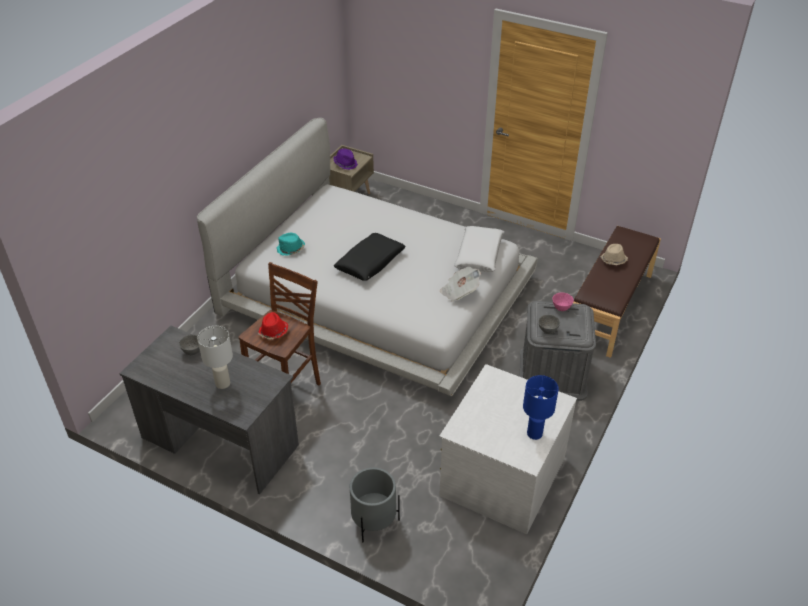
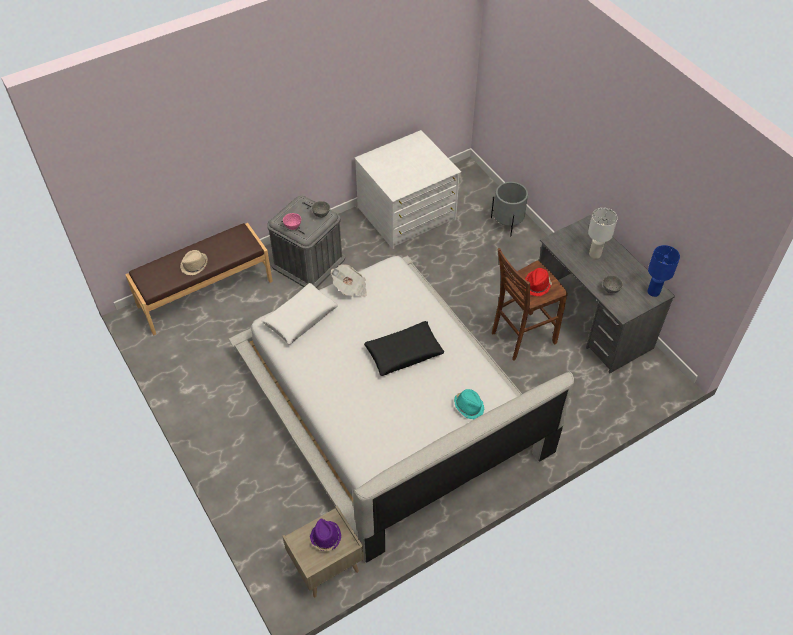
camera: 150 degrees left, 10 degrees up
blue table lamp [523,375,559,440] -> blue table lamp moved to [648,245,680,297]

